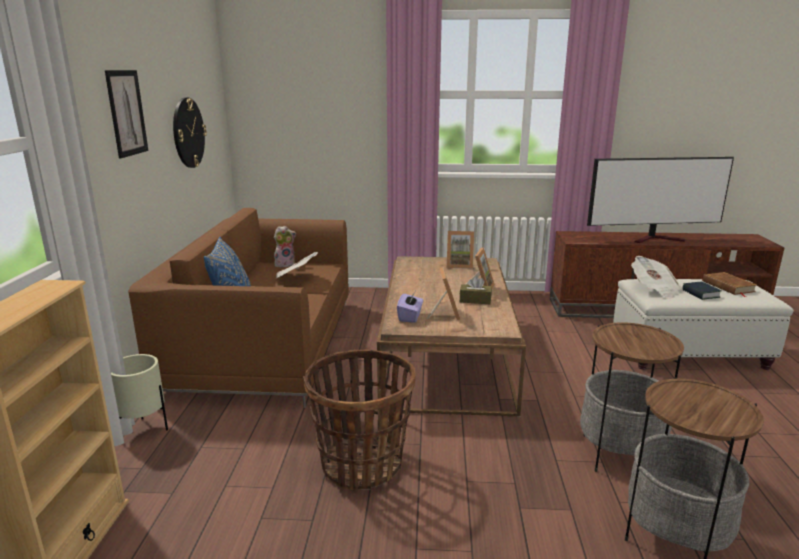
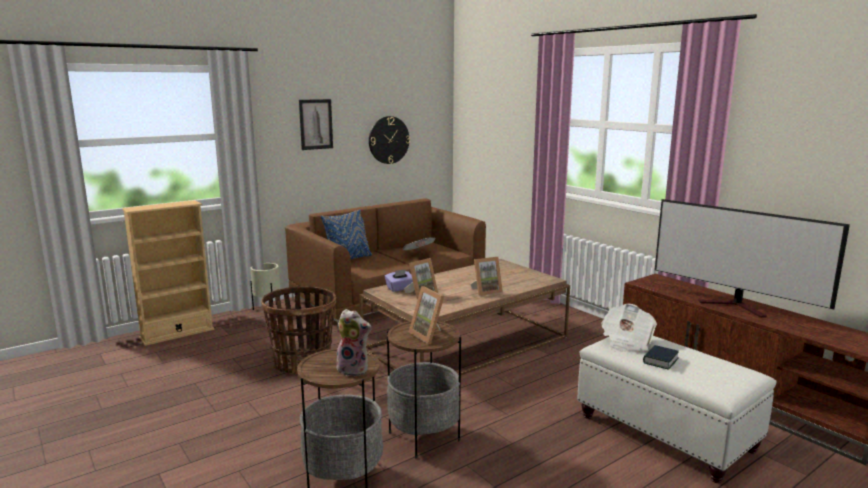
camera: 50 degrees right, 5 degrees down
plush toy [274,226,296,267] -> plush toy moved to [336,309,371,376]
picture frame [447,231,474,269] -> picture frame moved to [409,286,444,344]
brown tissue box [460,276,492,304] -> none
brown book [702,272,757,297] -> none

